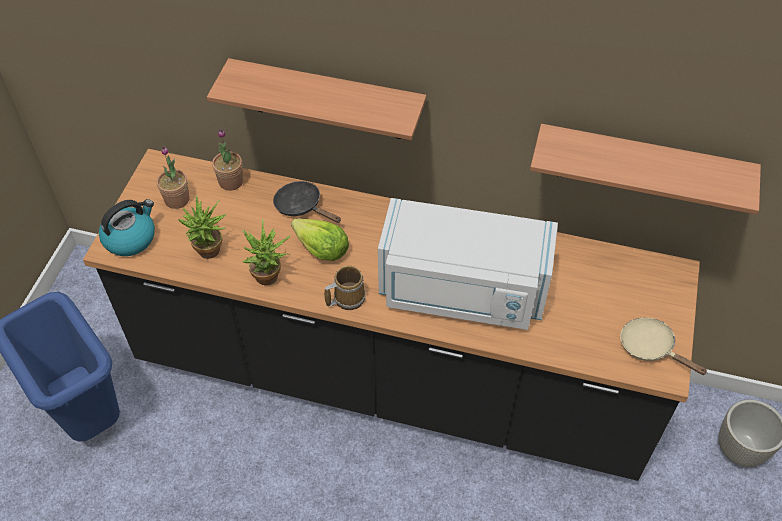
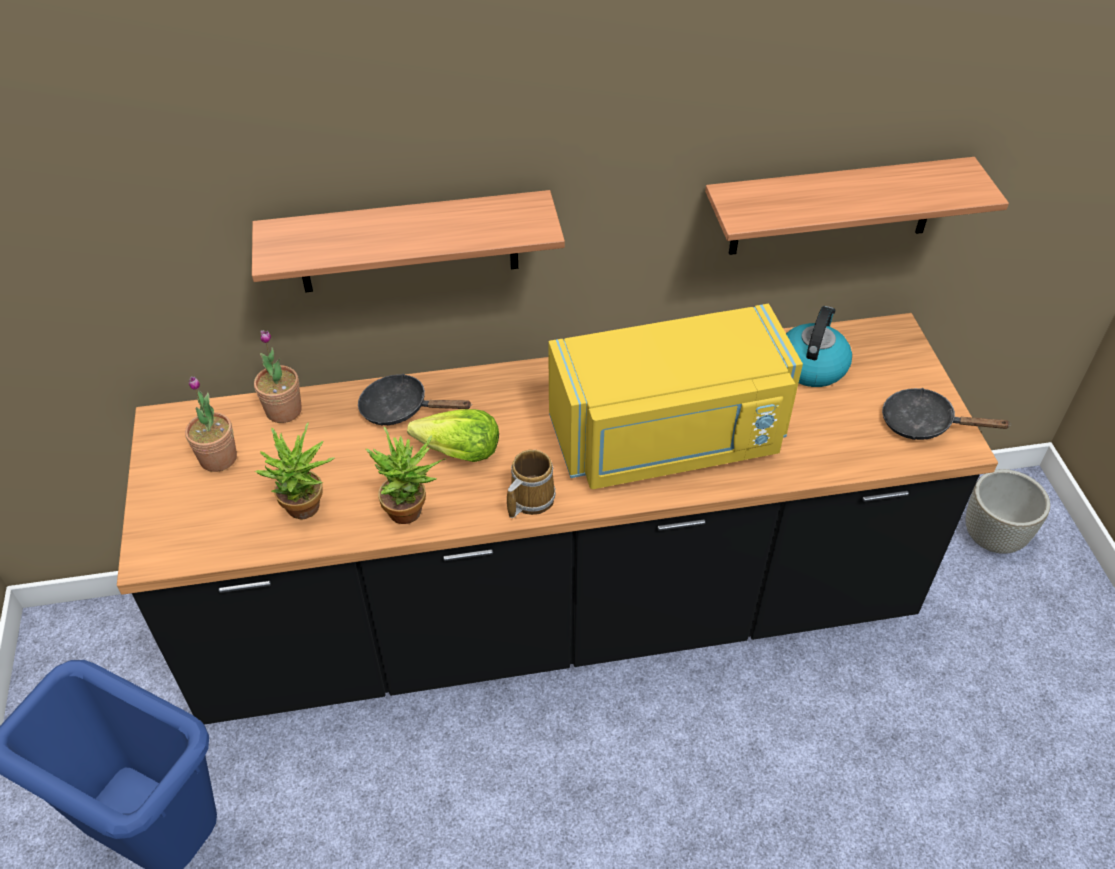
camera: 25 degrees left, 5 degrees down
kettle [99,199,155,256] -> kettle moved to [786,306,852,387]
white microwave [378,198,558,330] -> yellow microwave [548,304,803,489]
beige frying pan [620,317,708,375] -> black frying pan [882,388,1011,440]

